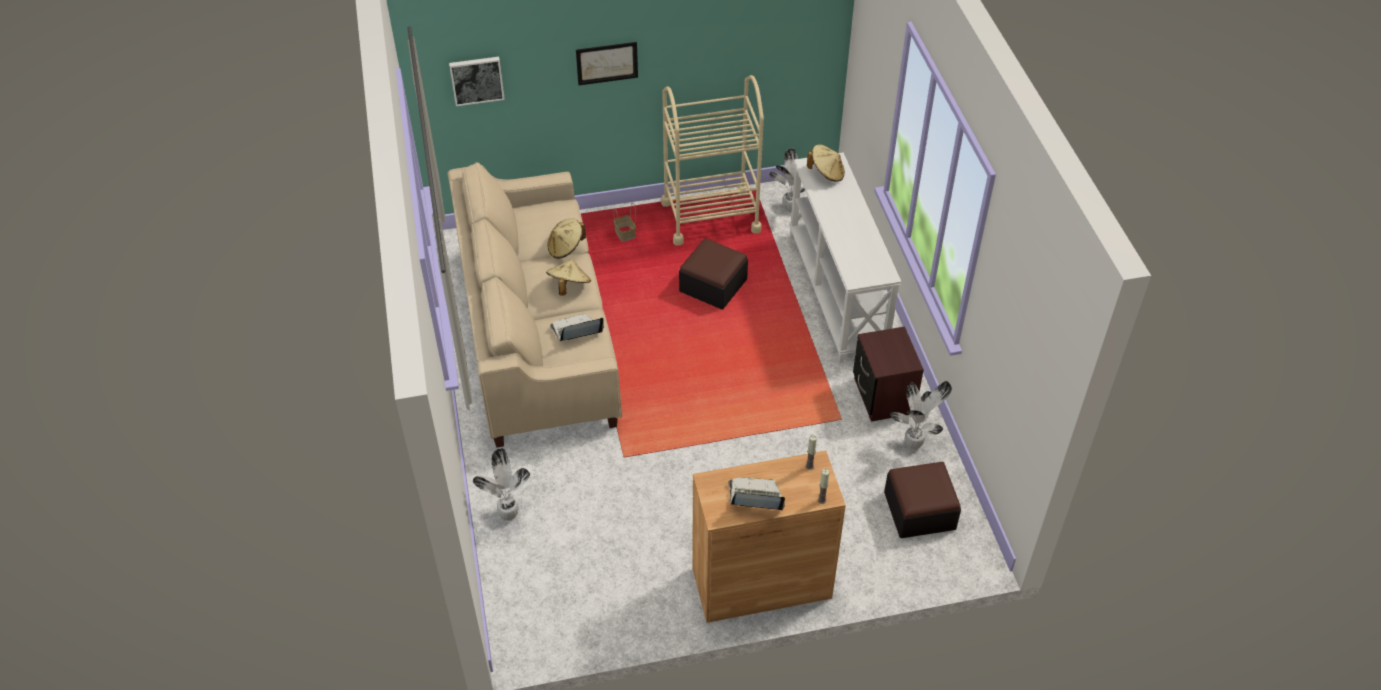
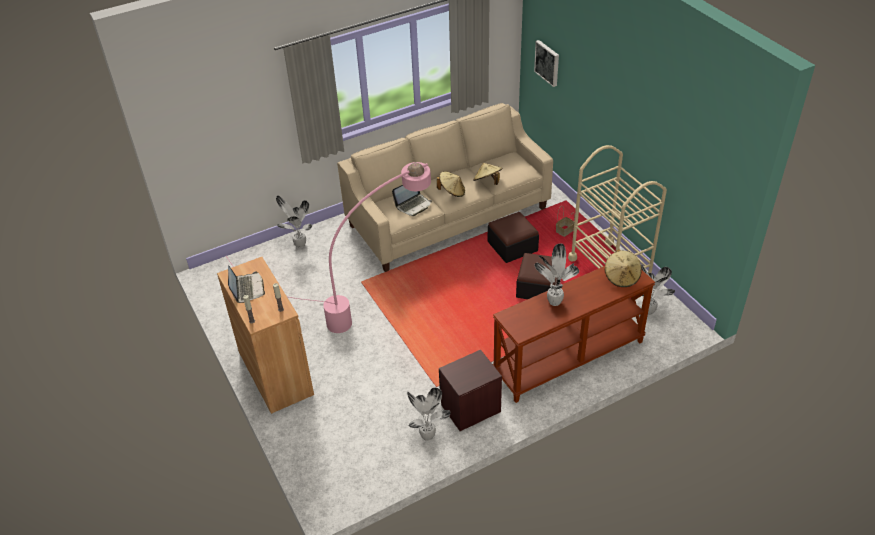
camera: 75 degrees right, 5 degrees down
laptop [550,313,604,341] -> laptop turned 90 degrees clockwise [392,185,432,216]
picture [576,42,638,85] -> none
white console table [789,152,901,363] -> brown console table [493,266,655,403]
ottoman [884,462,961,538] -> ottoman moved to [488,212,539,263]
none -> pink floor lamp [226,162,431,333]
none -> potted plant [534,243,579,306]

